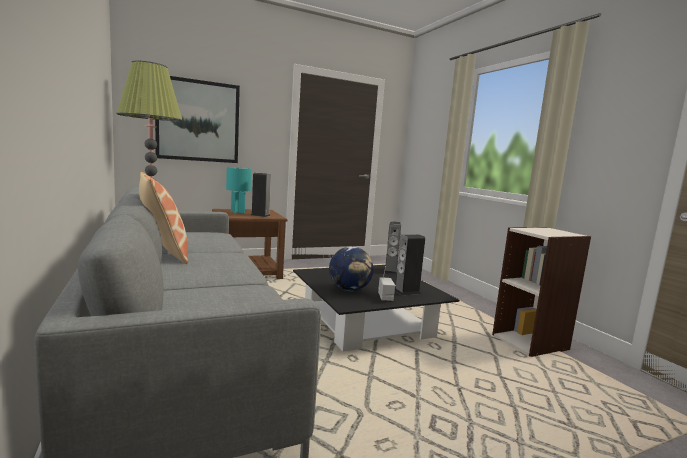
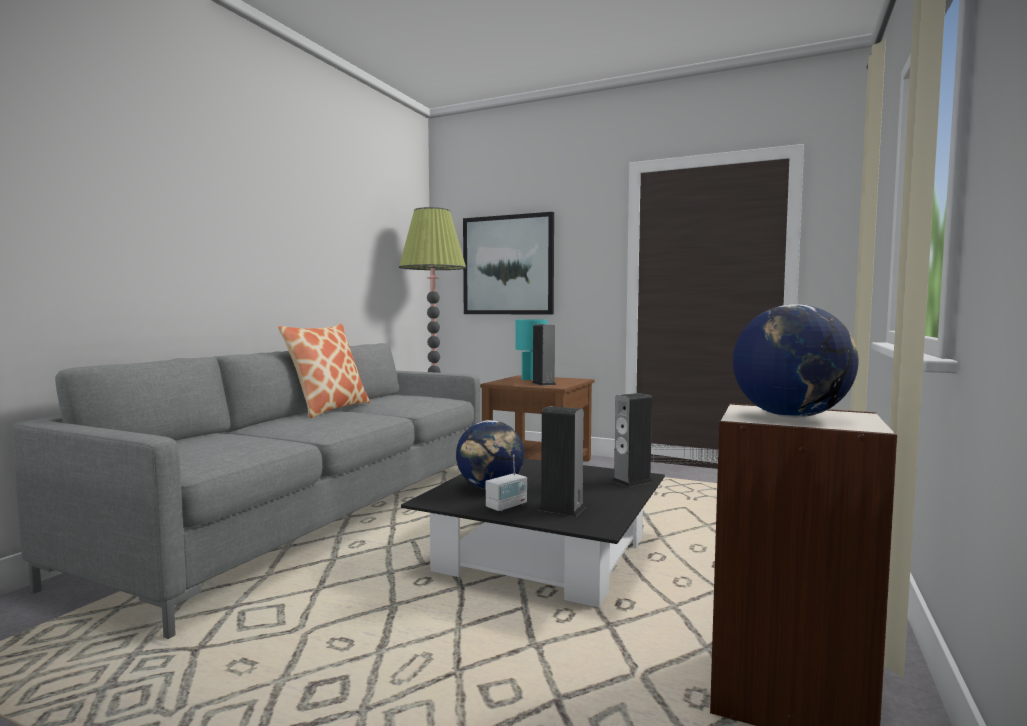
camera: 50 degrees right, 5 degrees down
none -> globe [733,304,859,418]

